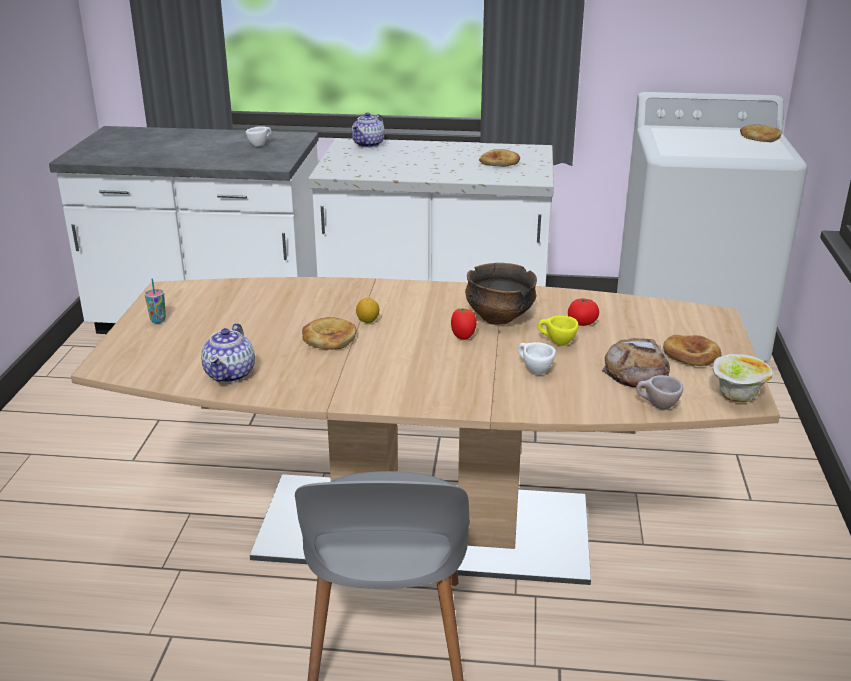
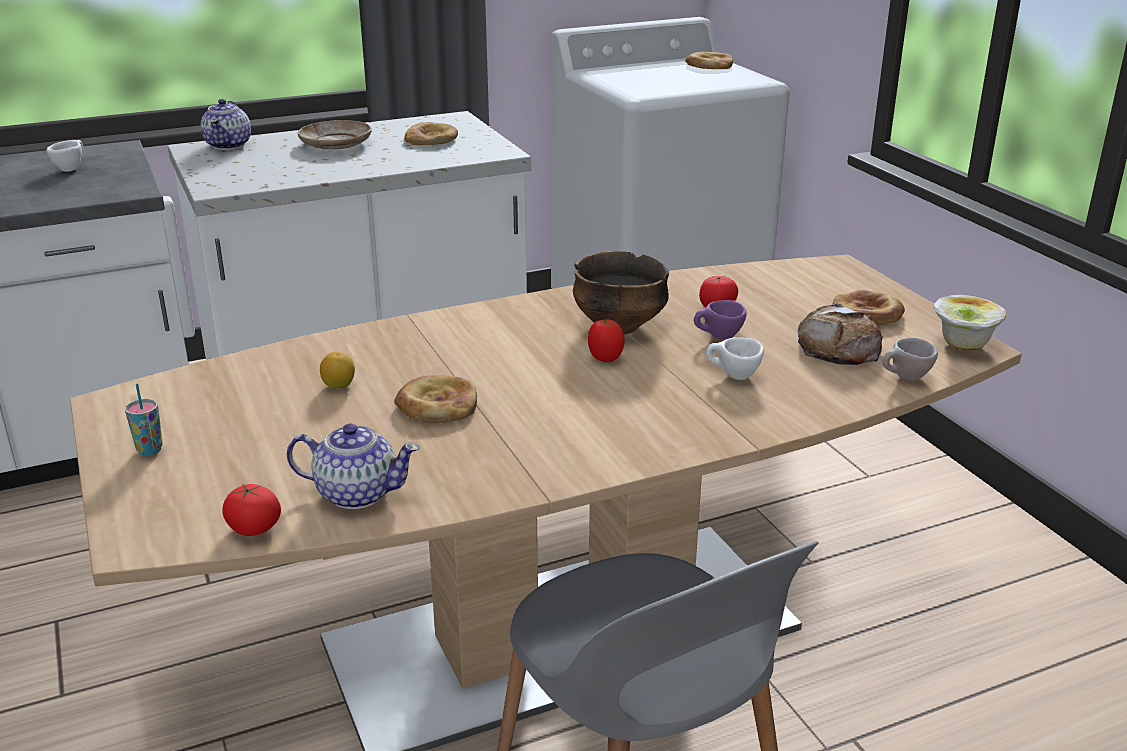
camera: 30 degrees left, 0 degrees up
teapot [201,323,255,383] -> teapot turned 60 degrees counterclockwise [287,423,420,509]
lemon [356,298,379,323] -> lemon moved to [320,351,355,389]
yellow cup [538,316,579,346] -> purple cup [694,300,747,340]
none -> tomato [222,484,281,536]
none -> beige plate [298,120,372,149]

